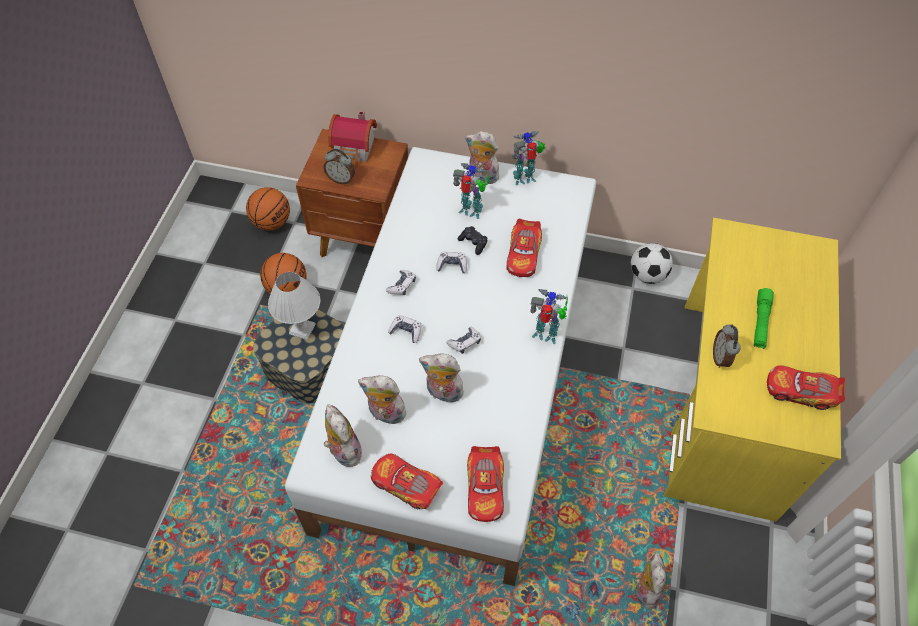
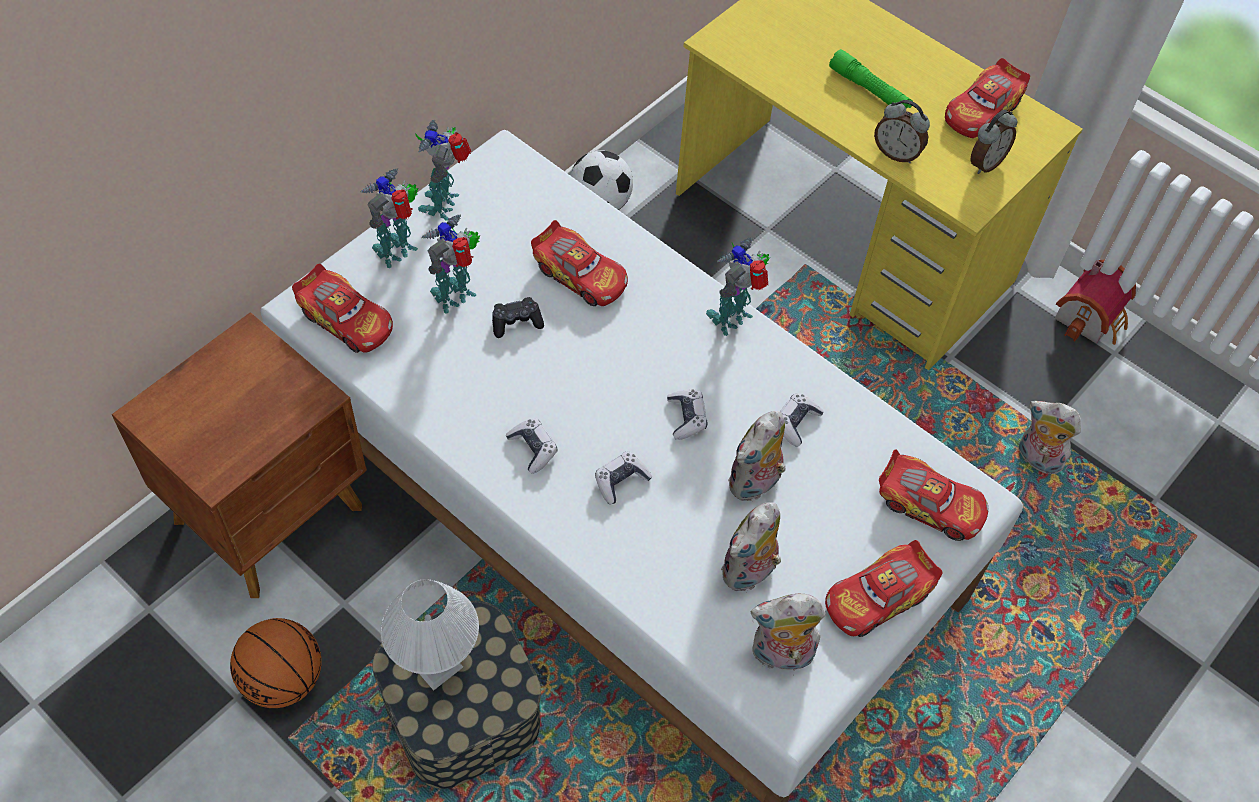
camera: 65 degrees left, 0 degrees up
basketball [246,187,290,230] -> none
alarm clock [324,149,355,184] -> alarm clock moved to [970,110,1017,174]
toy house [328,111,377,168] -> toy house moved to [1055,260,1136,345]
game controller [436,252,467,273] -> game controller moved to [780,393,824,447]
plush toy [465,131,501,184] -> toy robot [360,168,418,268]
none -> toy car [292,264,393,353]

